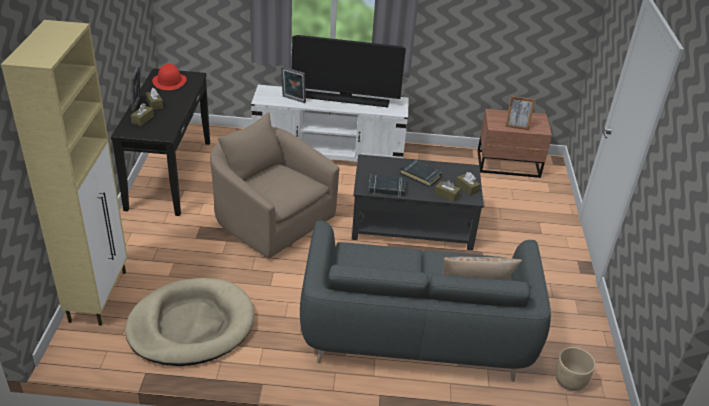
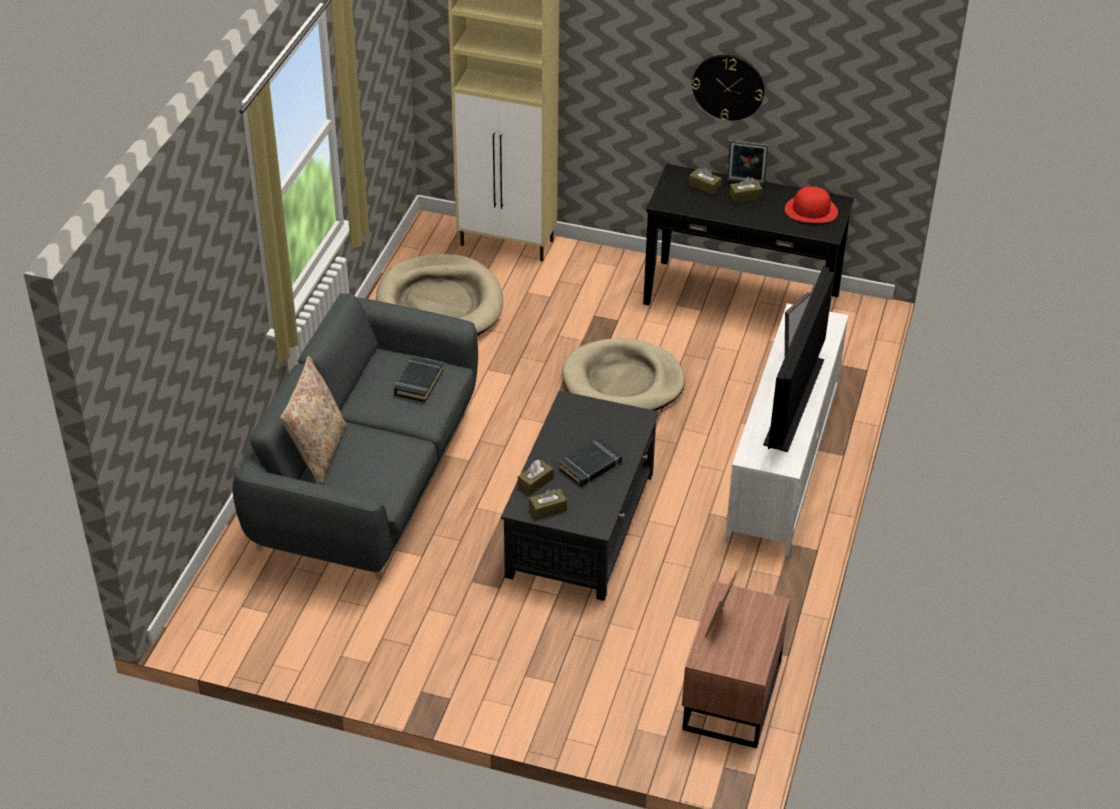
camera: 105 degrees right, 5 degrees up
beige armchair [210,112,340,259] -> beige dog bed [562,338,685,411]
black book [368,174,406,196] -> black book moved to [394,356,444,402]
beige planter [555,347,596,391] -> none
none -> wall clock [692,55,765,121]

